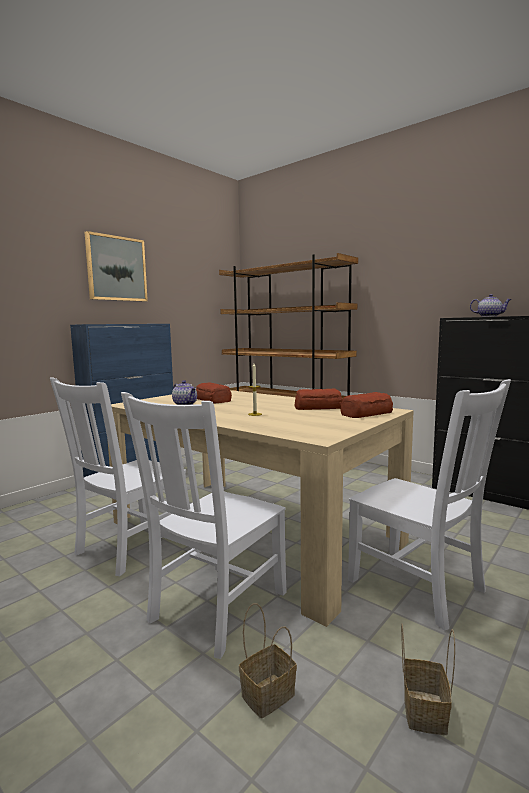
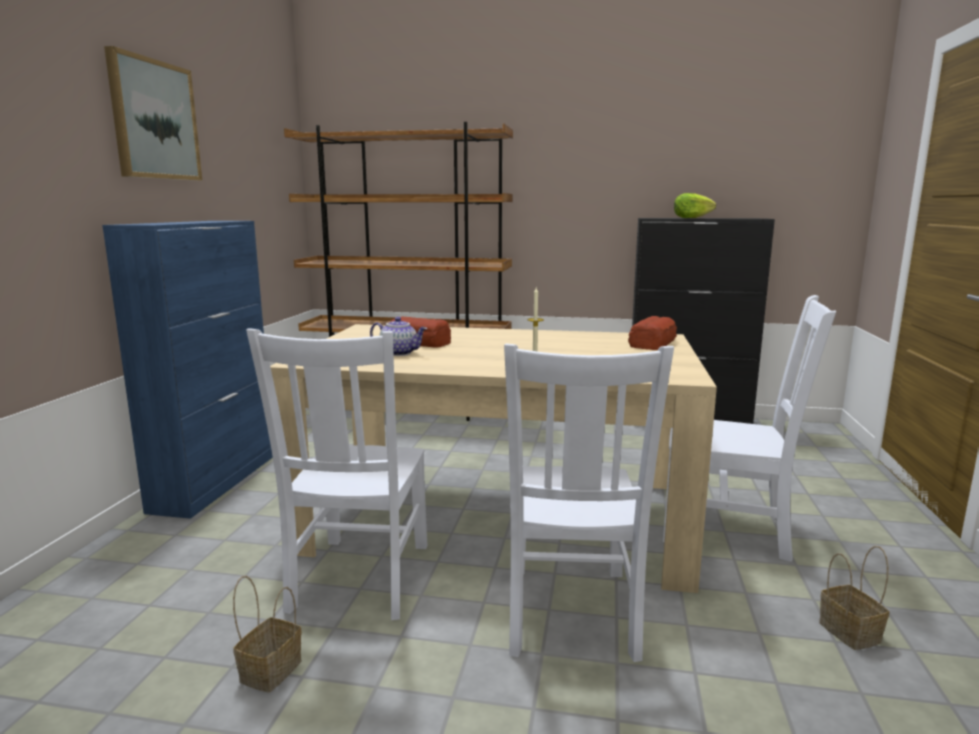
camera: 30 degrees left, 5 degrees up
basket [239,603,297,718] -> basket moved to [233,576,301,693]
bread [294,389,342,410] -> none
teapot [470,294,512,317] -> lettuce [674,193,716,218]

